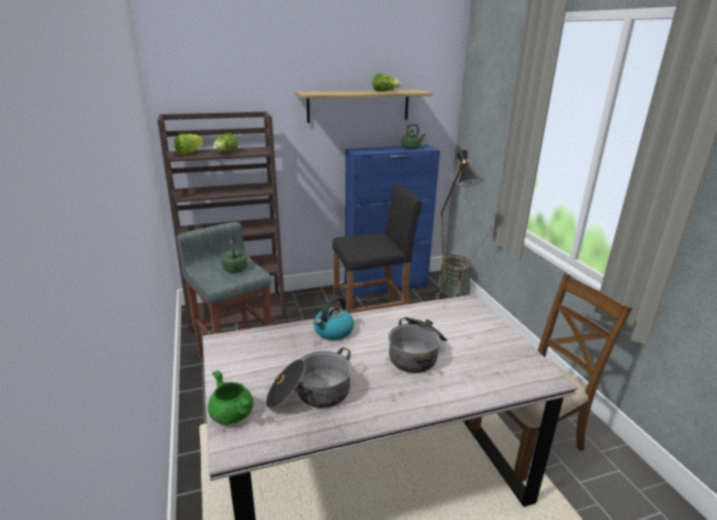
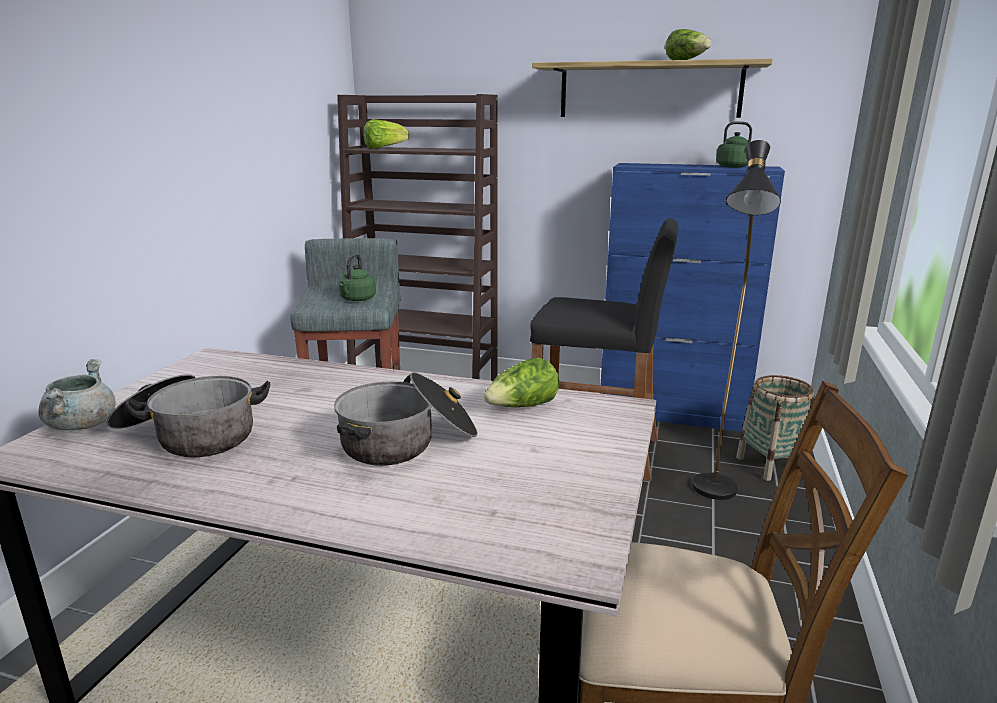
camera: 35 degrees right, 5 degrees down
green cooking pot [208,370,253,424] -> grey cooking pot [39,359,116,430]
lettuce [213,133,238,152] -> lettuce moved to [483,358,559,407]
kettle [313,296,354,340] -> none

